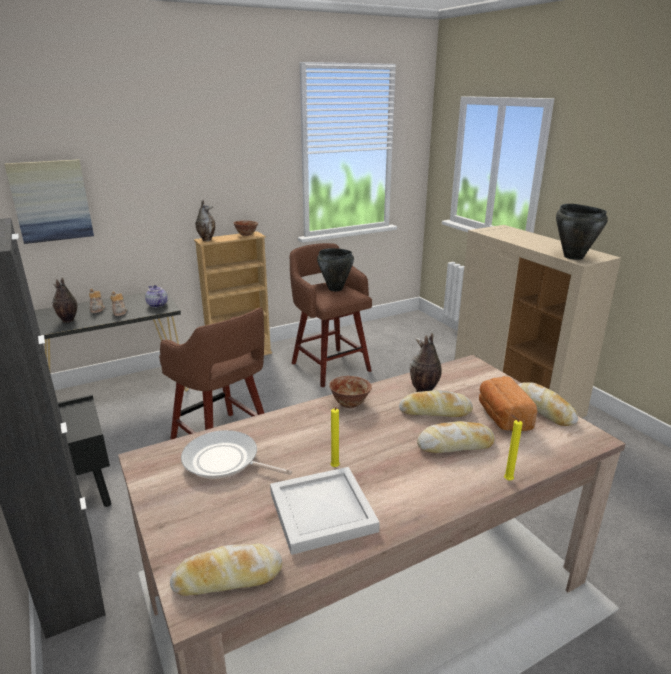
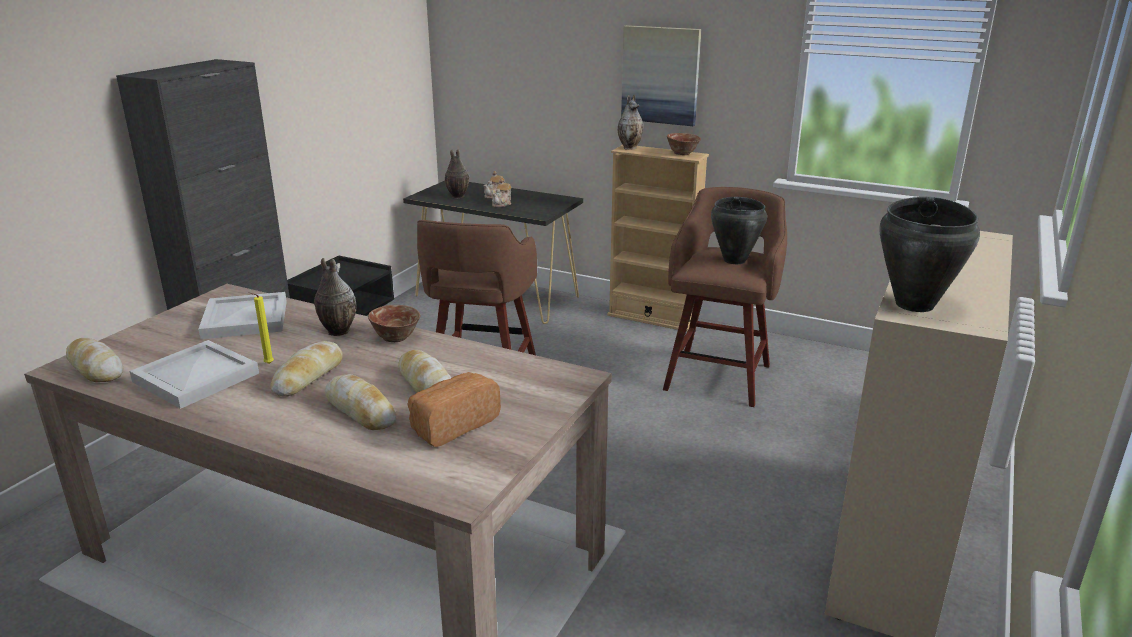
camera: 55 degrees right, 0 degrees up
picture [4,159,94,244] -> picture moved to [621,25,701,126]
teapot [145,285,168,308] -> none
frying pan [181,430,292,479] -> white tray [198,292,287,339]
vase [410,332,442,392] -> vase moved to [314,258,356,336]
yellow candle [504,414,523,481] -> none
bread [518,382,578,426] -> bread moved to [270,341,343,397]

